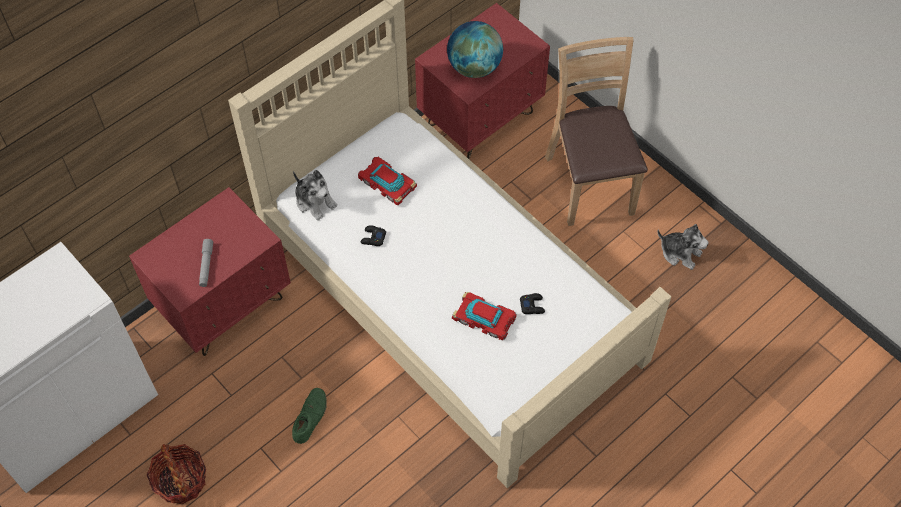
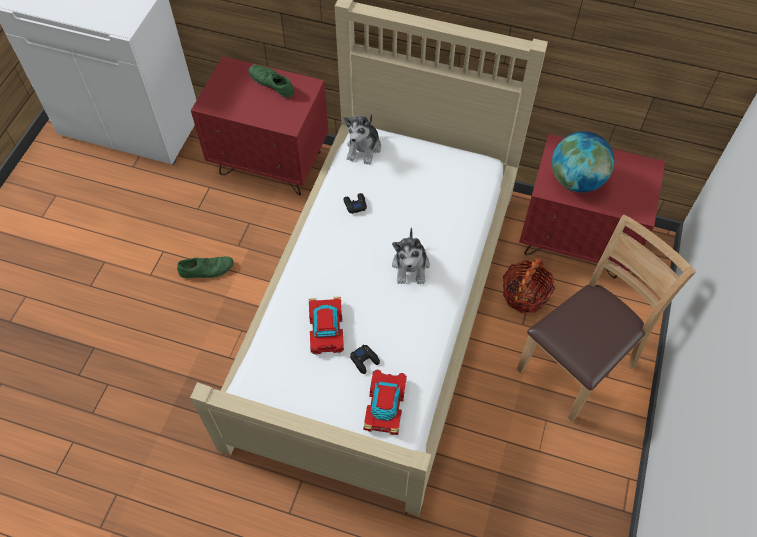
camera: 60 degrees right, 0 degrees up
basket [146,444,206,504] -> basket moved to [503,258,555,313]
grey flashlight [199,239,213,287] -> none
toy car [358,157,417,205] -> toy car moved to [364,369,407,435]
plush toy [657,224,709,270] -> plush toy moved to [392,227,430,284]
none -> green shoe [248,65,294,98]

